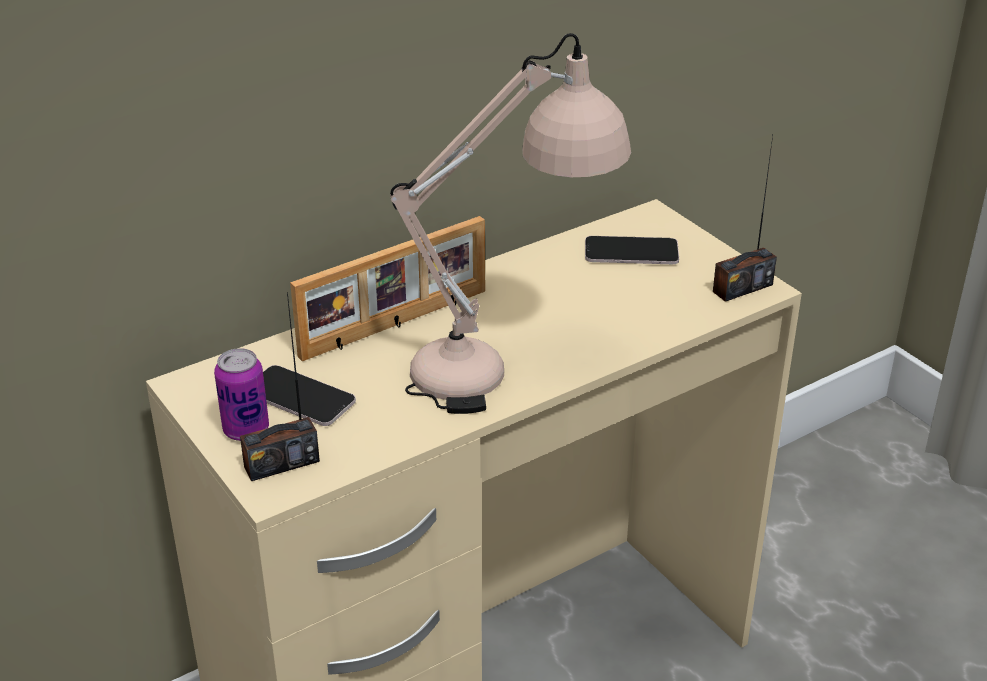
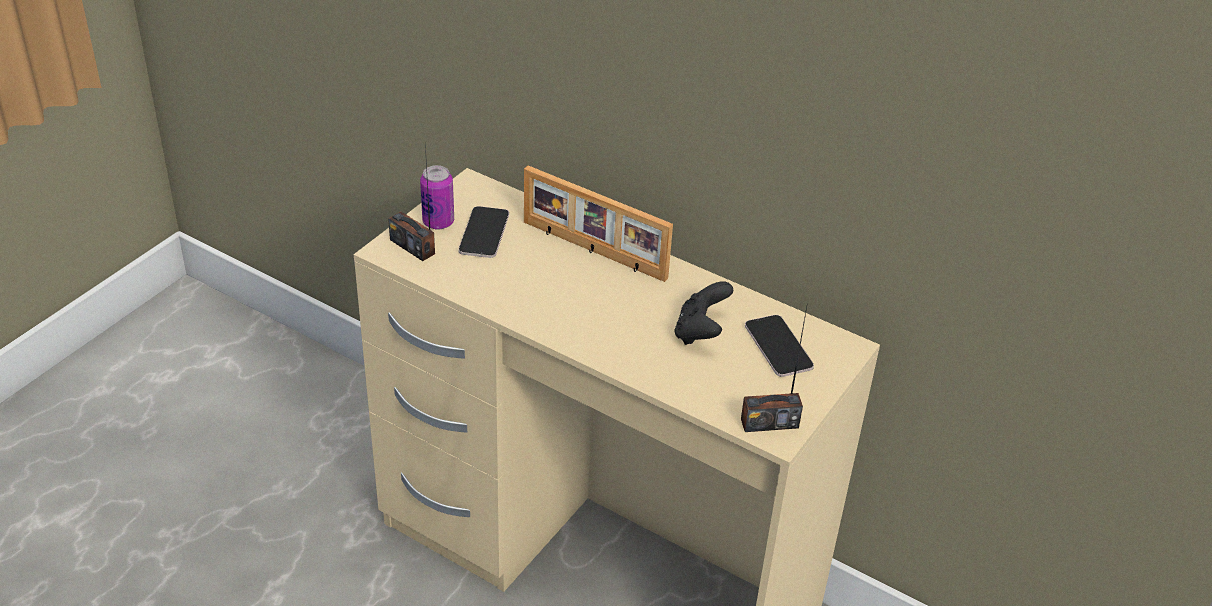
camera: 65 degrees right, 5 degrees up
beige table lamp [390,33,631,414] -> none
radio [713,136,777,302] -> radio turned 45 degrees counterclockwise [741,303,808,432]
none -> black game controller [675,281,733,345]

